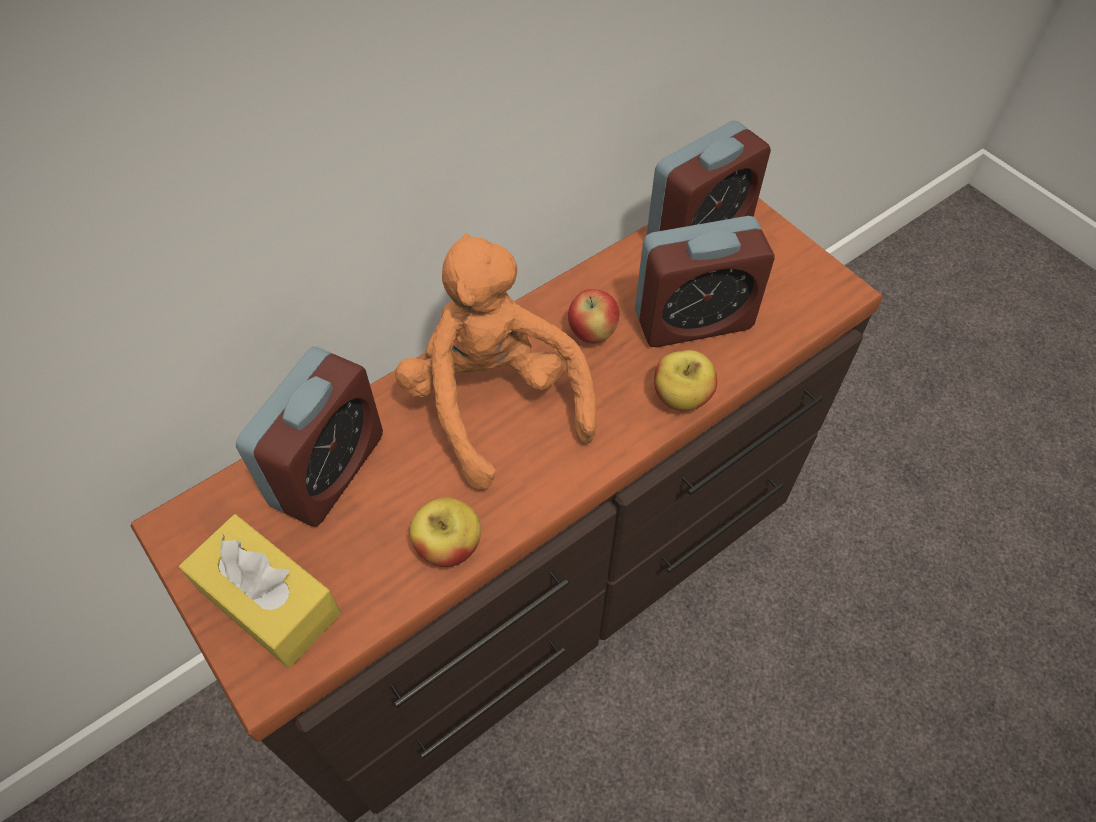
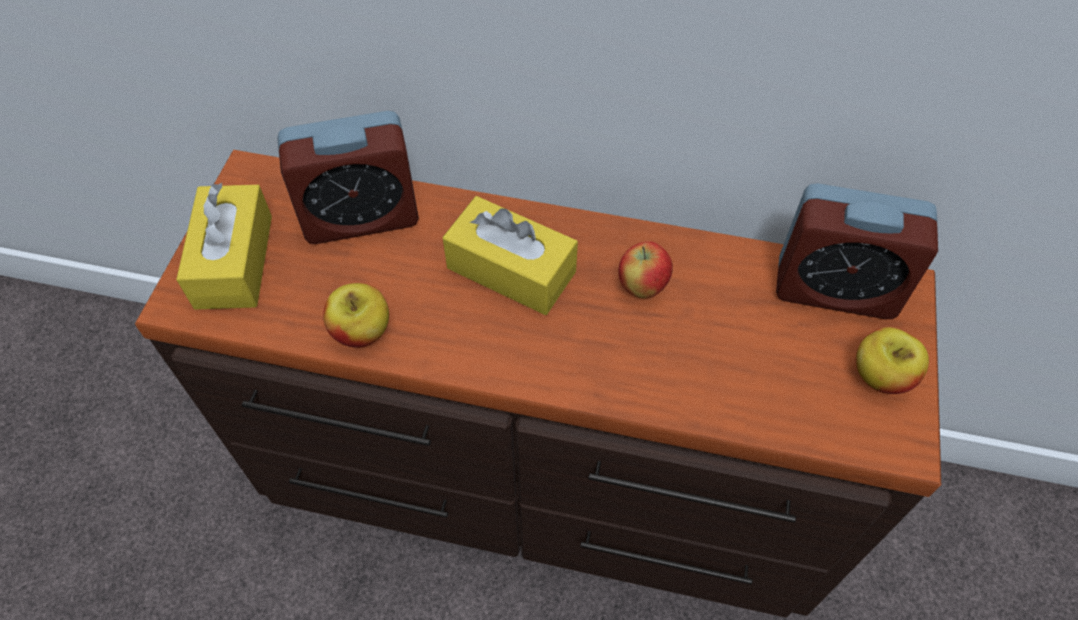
camera: 50 degrees right, 0 degrees up
orange plush toy [395,233,597,490] -> yellow tissue box [442,196,578,315]
alarm clock [635,216,775,347] -> none
apple [654,350,717,411] -> apple moved to [856,327,929,394]

